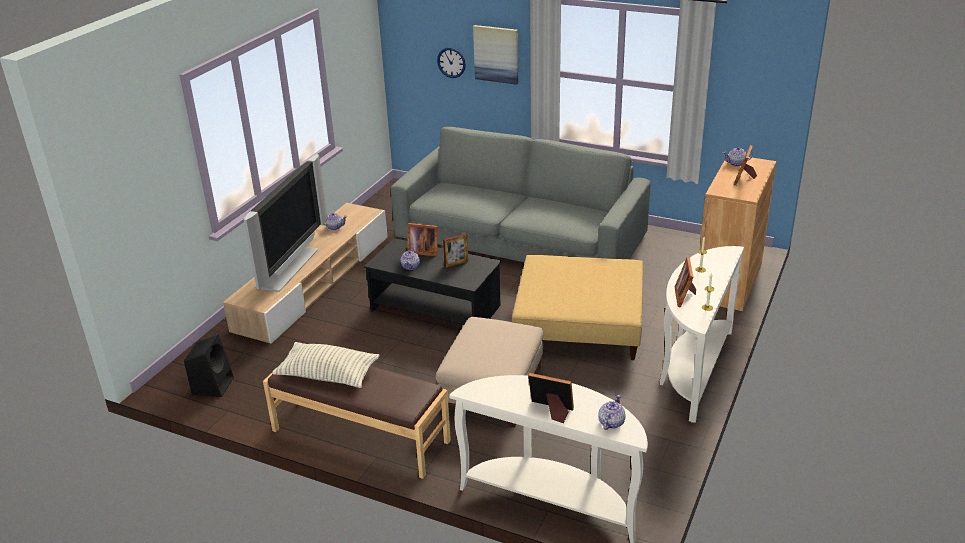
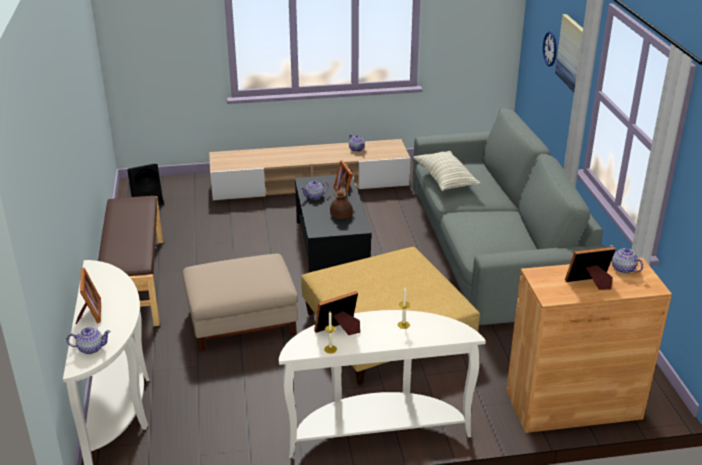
camera: 55 degrees right, 0 degrees up
television [244,154,327,292] -> none
pillow [272,342,380,388] -> pillow moved to [414,151,480,191]
picture frame [443,234,468,268] -> brown teapot [330,180,353,219]

